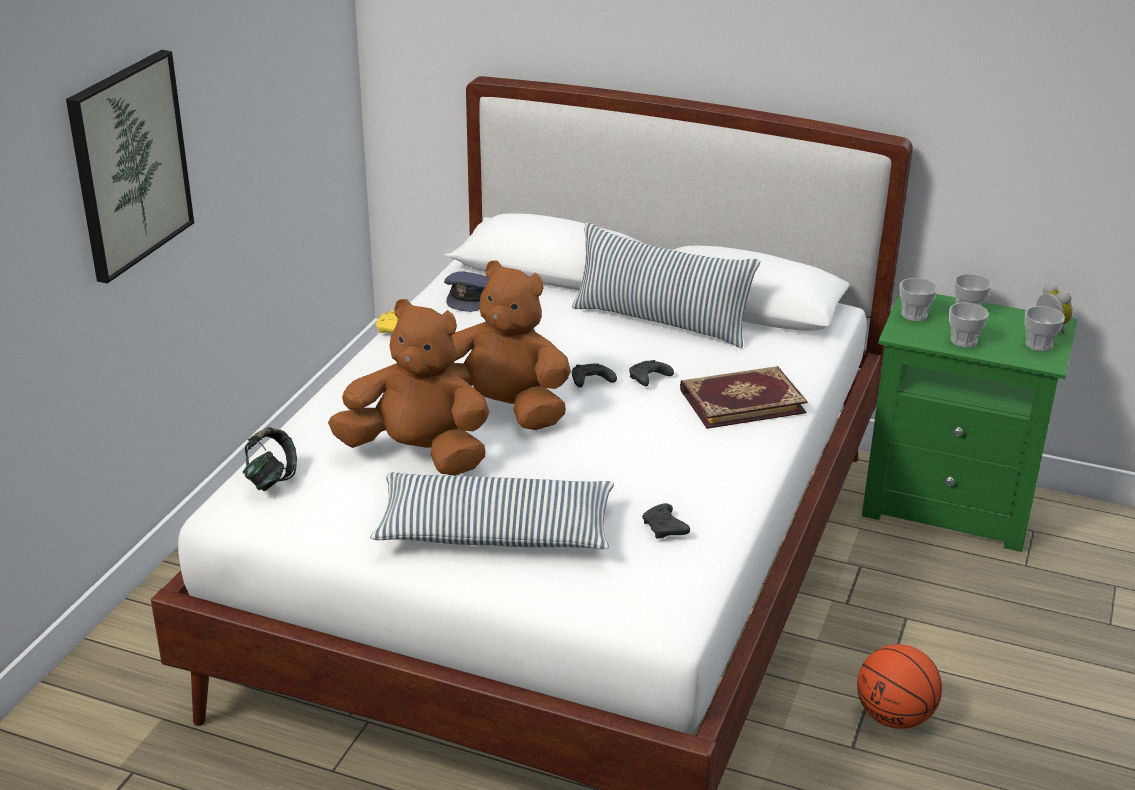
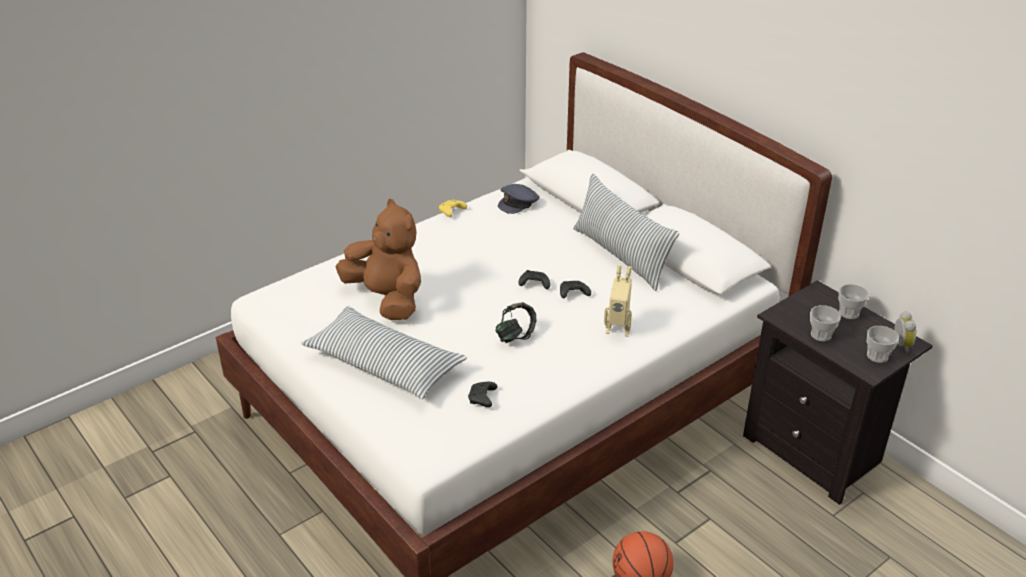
camera: 30 degrees right, 5 degrees up
picture [66,50,194,284] -> none
headphones [243,427,297,491] -> headphones moved to [495,302,537,343]
brown plush toy [448,260,571,430] -> none
book [680,366,808,429] -> toy robot [604,265,632,337]
green nightstand [862,293,1078,552] -> black nightstand [743,280,933,505]
cup [900,278,938,321] -> none

